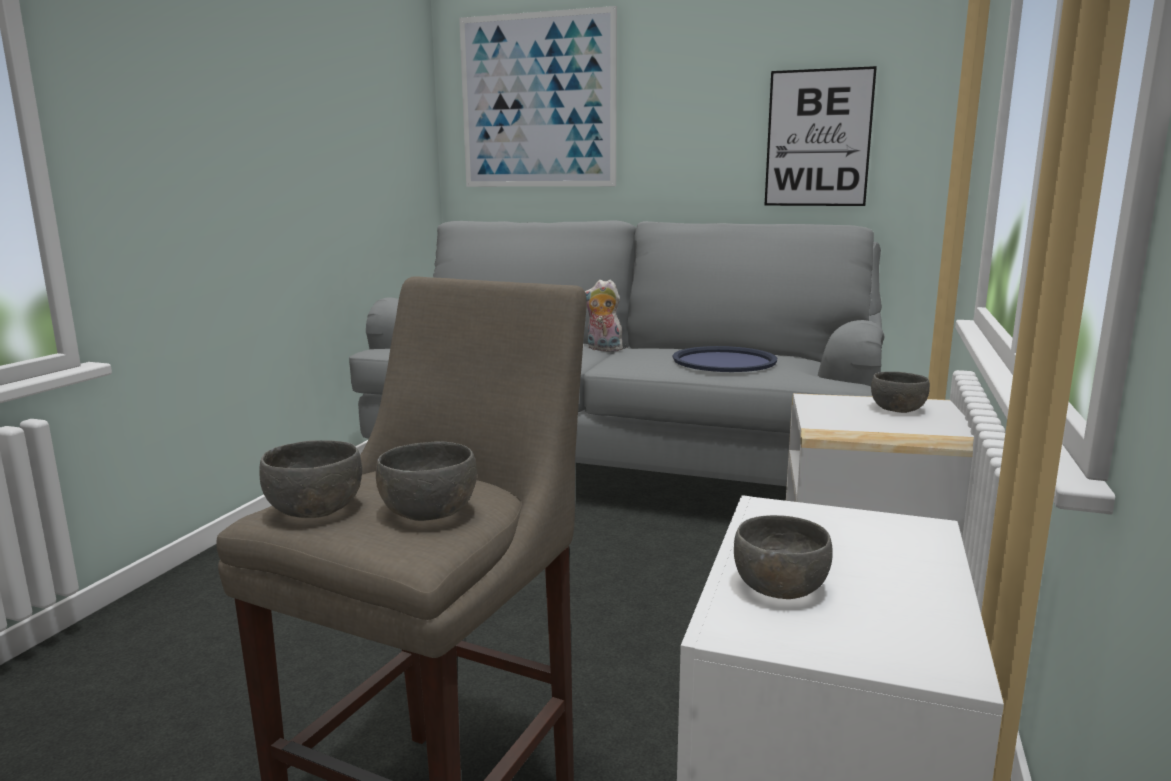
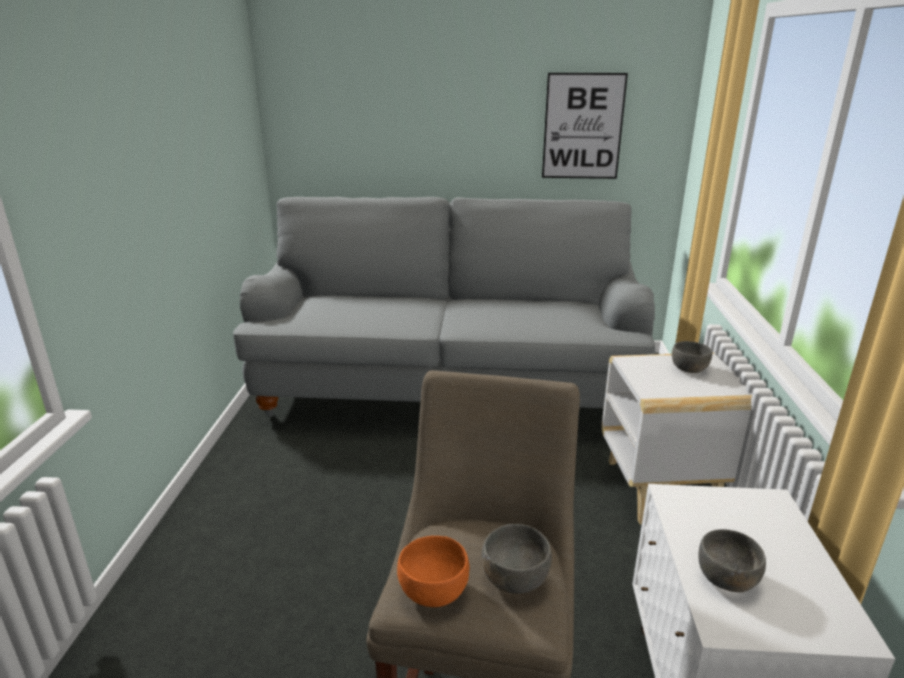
camera: 15 degrees left, 10 degrees up
grey bowl [259,440,362,518] -> orange bowl [397,536,470,607]
picture [459,6,617,187] -> none
plush toy [585,280,623,352] -> none
blue tray [673,346,777,372] -> none

